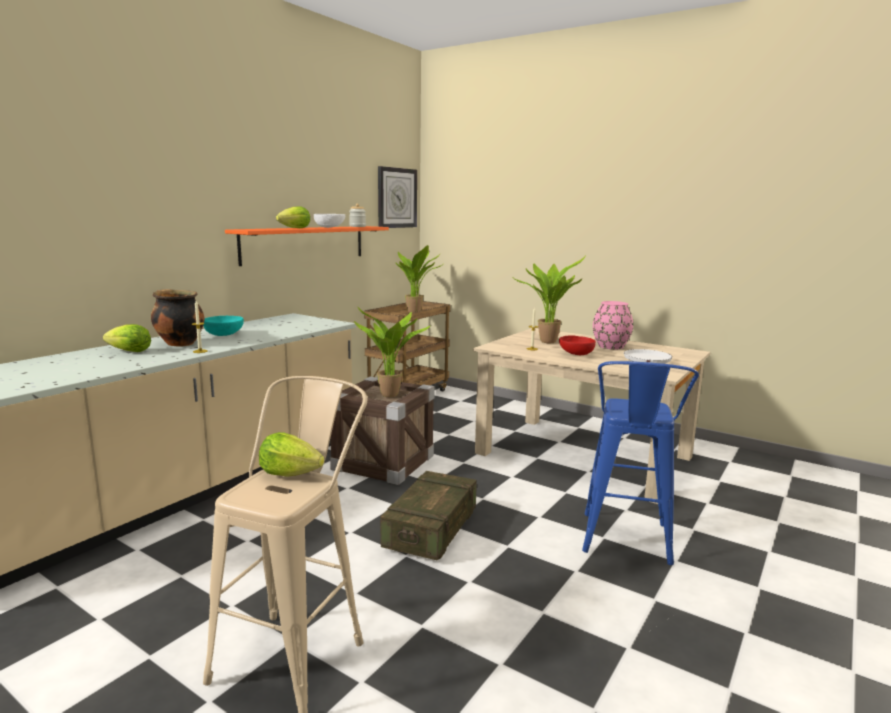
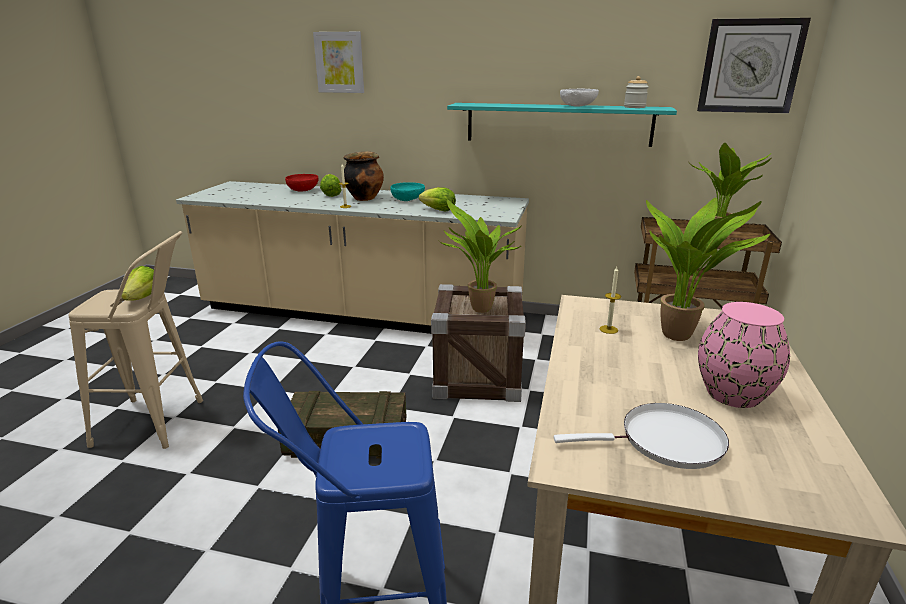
camera: 70 degrees right, 10 degrees up
orange shelf [225,226,389,266] -> turquoise shelf [447,103,677,147]
lettuce [276,206,310,228] -> lettuce moved to [419,187,456,211]
red bowl [559,335,596,355] -> red bowl moved to [285,174,318,192]
none -> picture [313,32,364,93]

